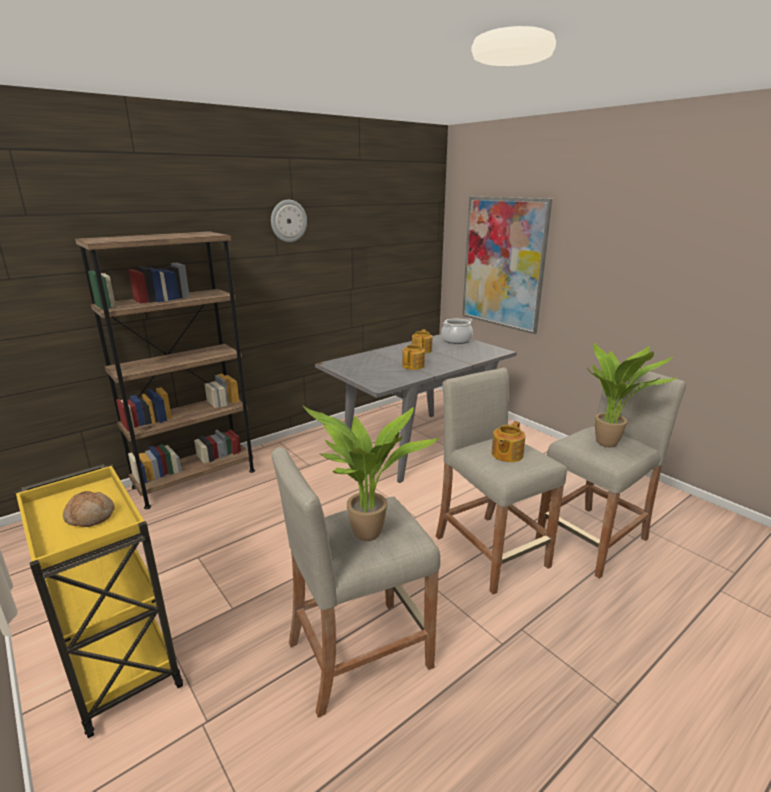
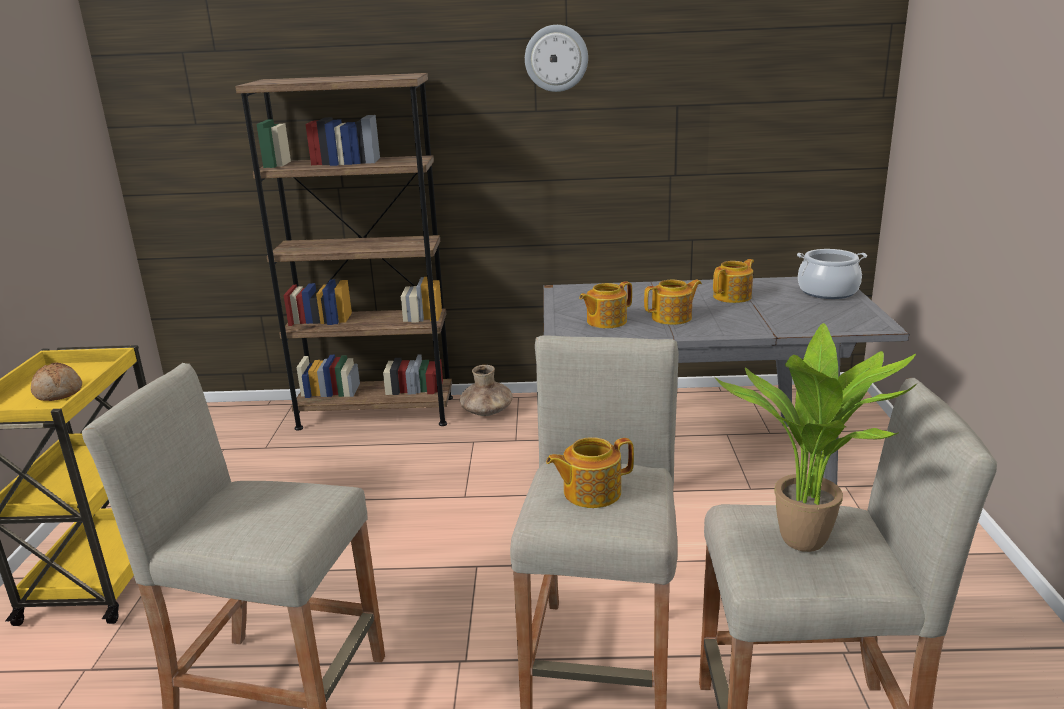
camera: 40 degrees right, 0 degrees up
potted plant [303,406,439,541] -> none
picture [462,197,552,334] -> none
none -> brown vase [460,365,513,416]
none -> teapot [579,281,632,328]

